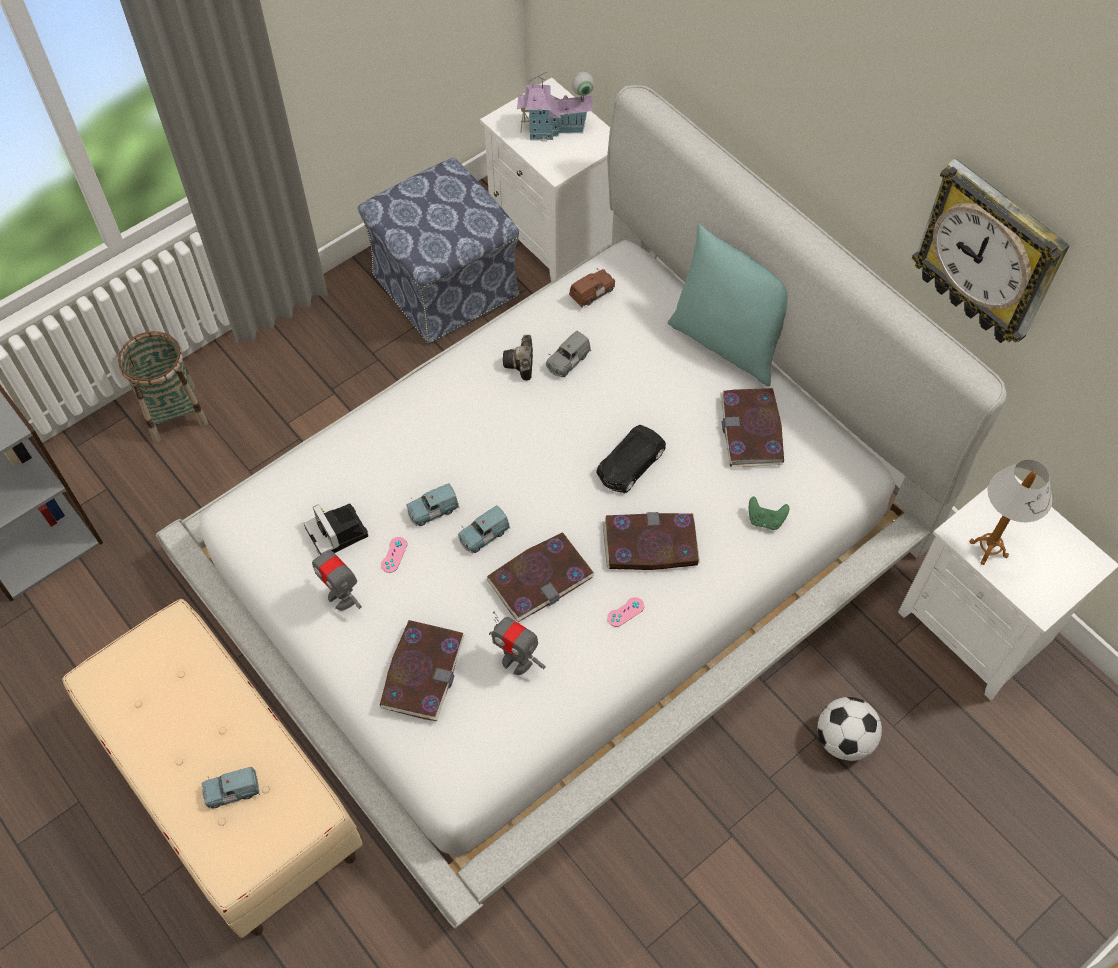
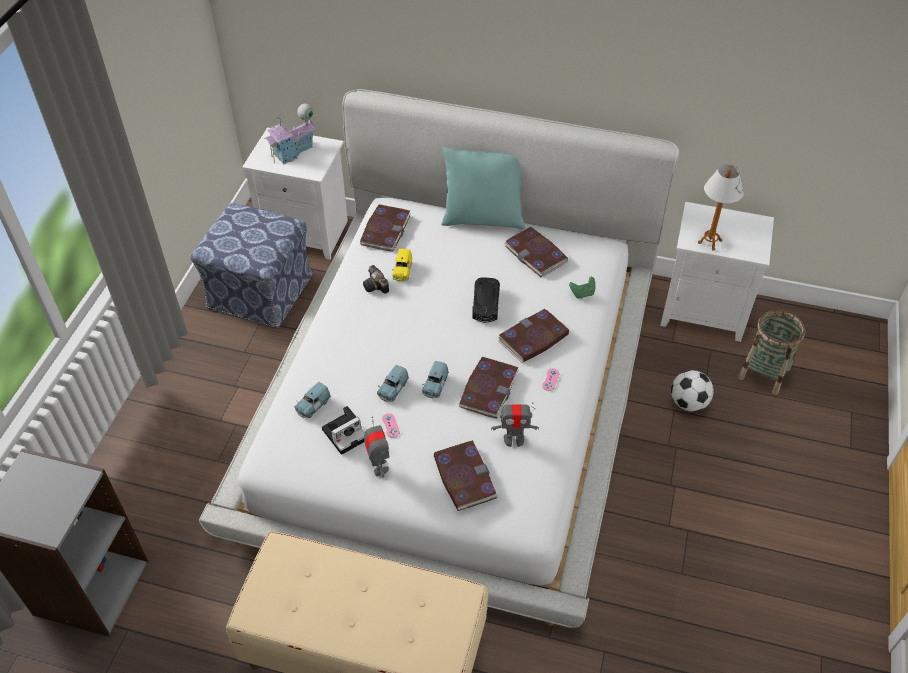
camera: 35 degrees left, 10 degrees down
basket [118,331,208,442] -> basket moved to [738,310,805,395]
blue toy car [202,767,260,808] -> blue toy car moved to [295,382,331,418]
camera [304,504,368,555] -> camera turned 60 degrees counterclockwise [322,406,365,455]
toy robot [312,542,362,611] -> toy robot turned 120 degrees counterclockwise [364,416,389,477]
grey toy car [546,331,591,377] -> yellow toy car [392,249,413,282]
brown toy car [569,268,615,308] -> book [360,204,411,252]
wall clock [912,159,1070,343] -> none

